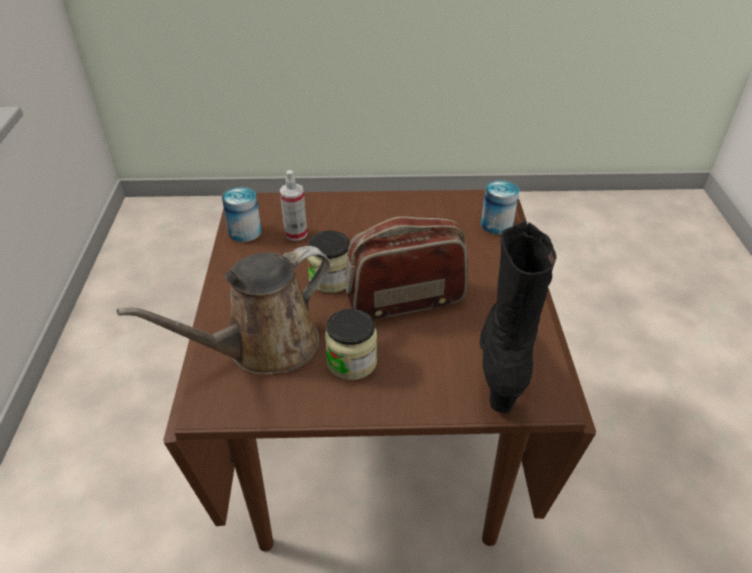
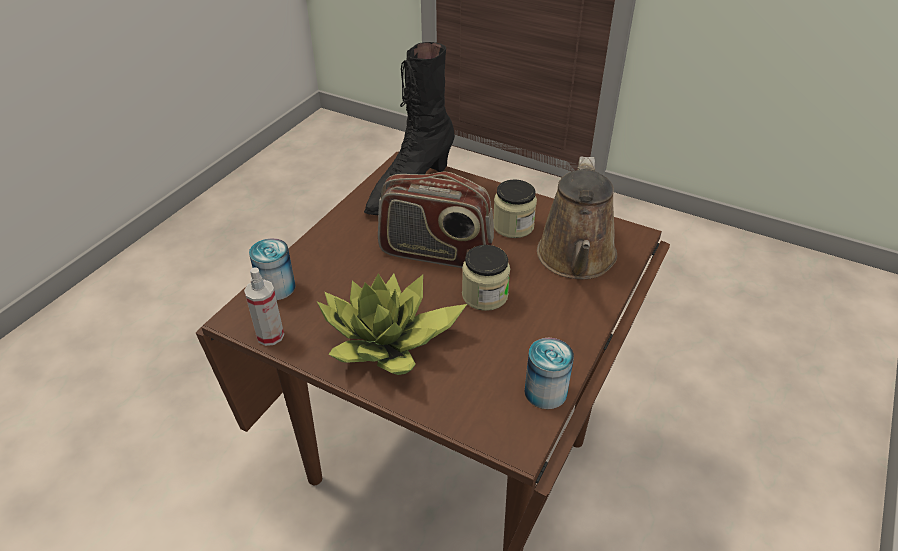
camera: 150 degrees left, 0 degrees up
brown watering can [117,246,330,375] -> brown watering can turned 105 degrees clockwise [537,156,617,279]
spray bottle [280,170,307,241] -> spray bottle moved to [244,268,284,346]
none -> potted plant [317,273,467,375]

